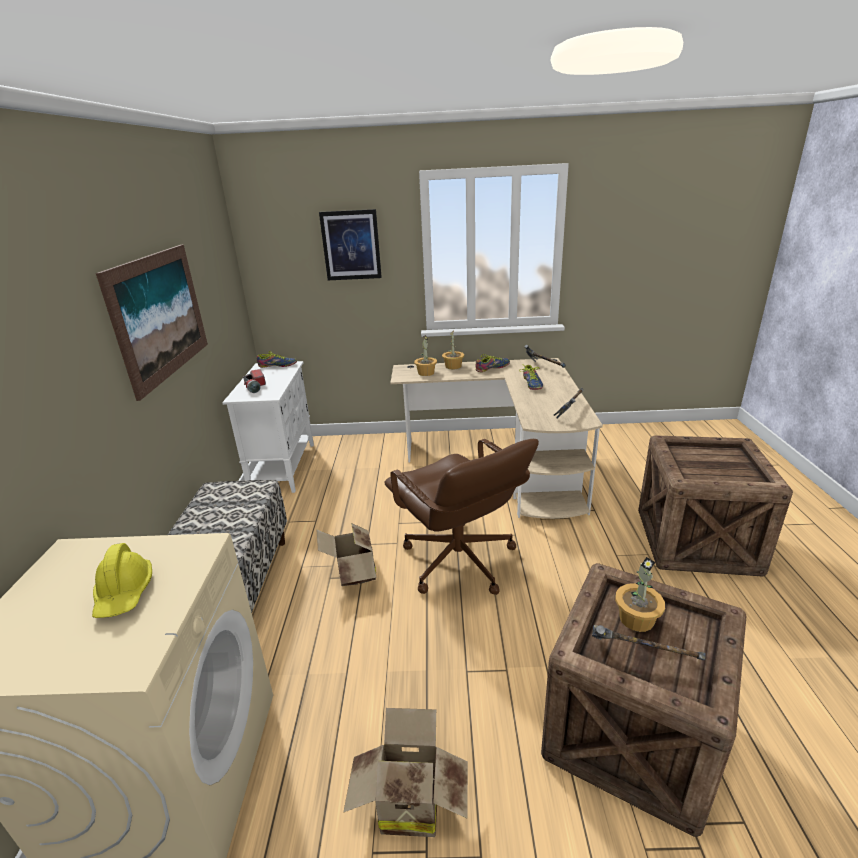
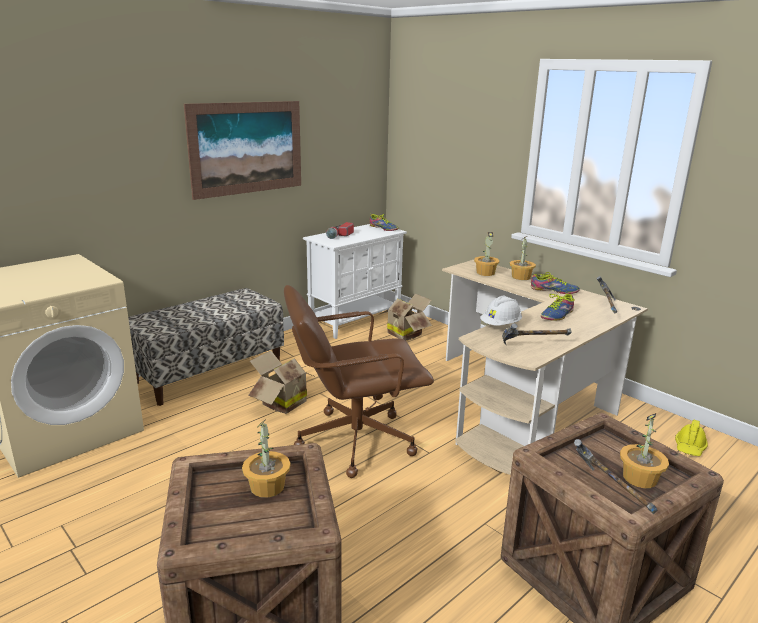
camera: 45 degrees right, 5 degrees down
yellow hard hat [92,543,152,618] -> yellow hard hat moved to [675,419,708,456]
picture [319,209,382,280] -> none
cardboard box [343,708,468,837] -> cardboard box moved to [380,294,432,341]
brown office chair [384,439,539,595] -> brown office chair turned 60 degrees clockwise [284,285,434,478]
hammer [592,625,706,660] -> hammer moved to [574,439,657,514]
none -> white hard hat [480,296,522,326]
none -> potted plant [620,413,669,488]

